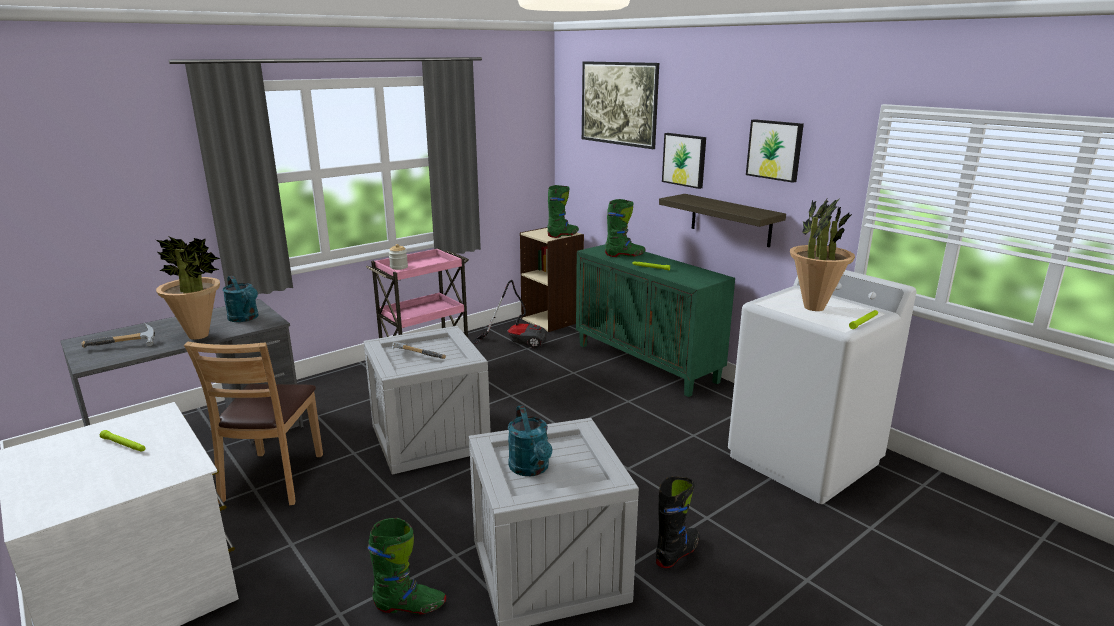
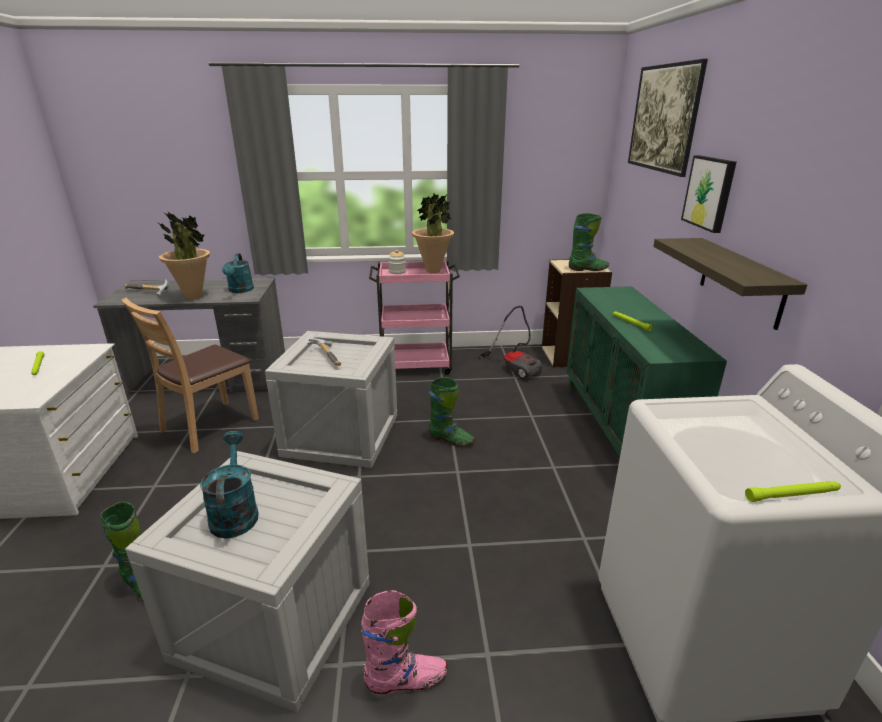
camera: 35 degrees right, 5 degrees up
turquoise watering can [508,405,552,476] -> turquoise watering can turned 150 degrees clockwise [200,431,259,539]
green boot [605,199,645,257] -> green boot moved to [429,377,475,446]
black boot [656,476,700,568] -> pink boot [361,590,447,694]
picture [746,119,804,183] -> none
potted plant [790,199,855,311] -> potted plant moved to [412,193,454,274]

